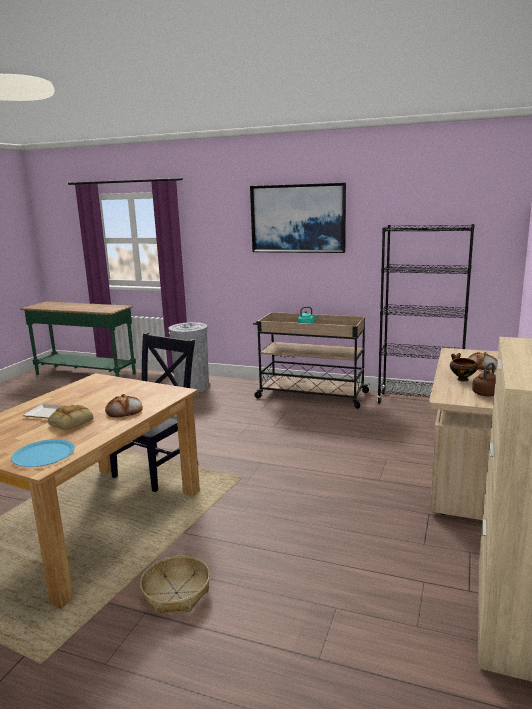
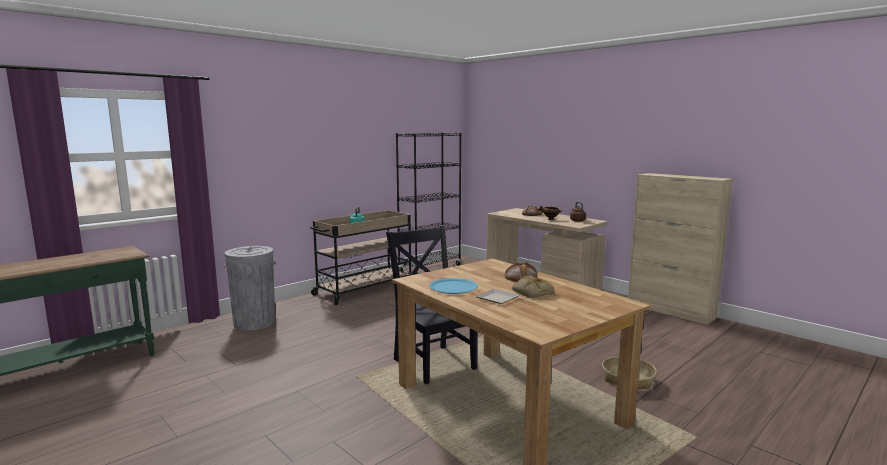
camera: 65 degrees left, 5 degrees down
blue plate [11,439,75,467] -> blue plate moved to [429,278,478,294]
picture [250,183,346,253] -> none

